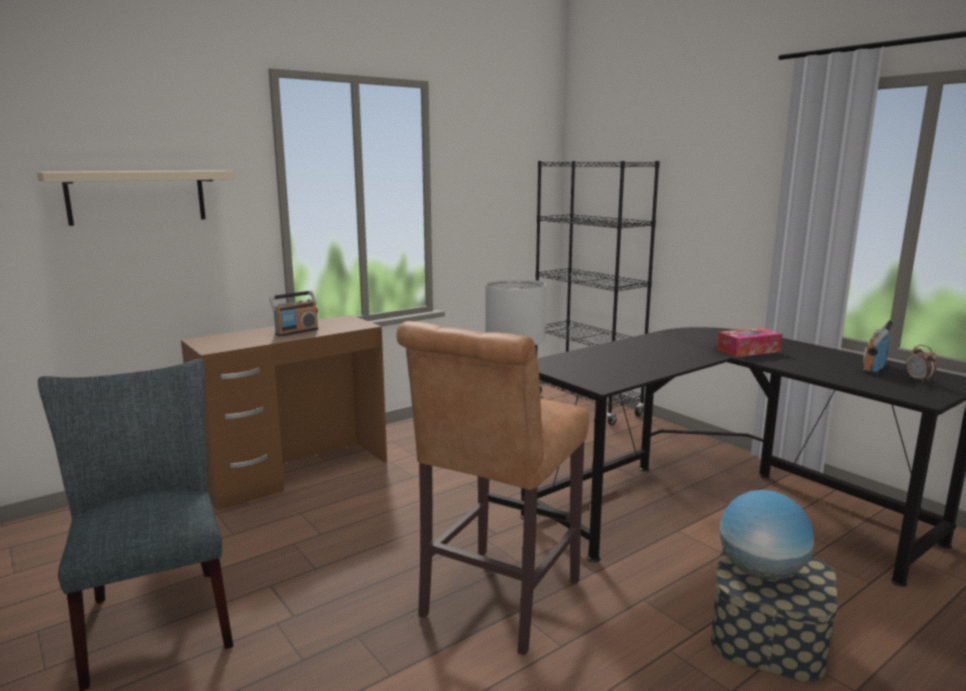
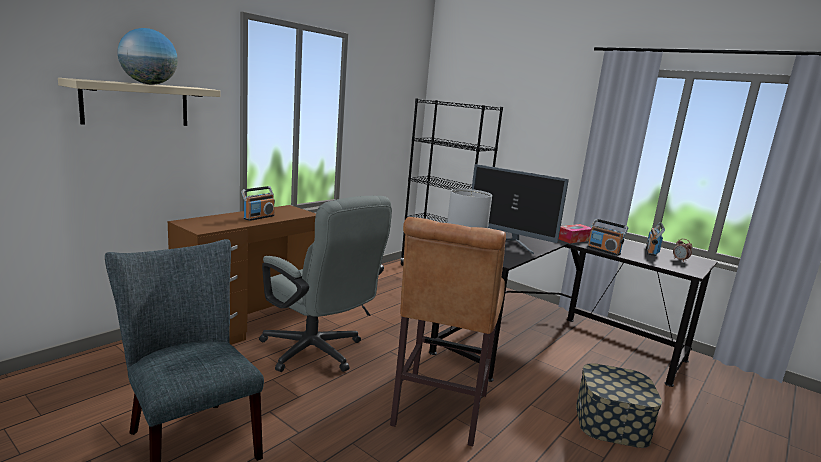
camera: 15 degrees left, 0 degrees up
globe [719,490,814,580] -> globe moved to [118,28,178,85]
none -> grey office chair [259,196,392,372]
none -> monitor [472,164,569,255]
none -> radio [587,219,628,256]

